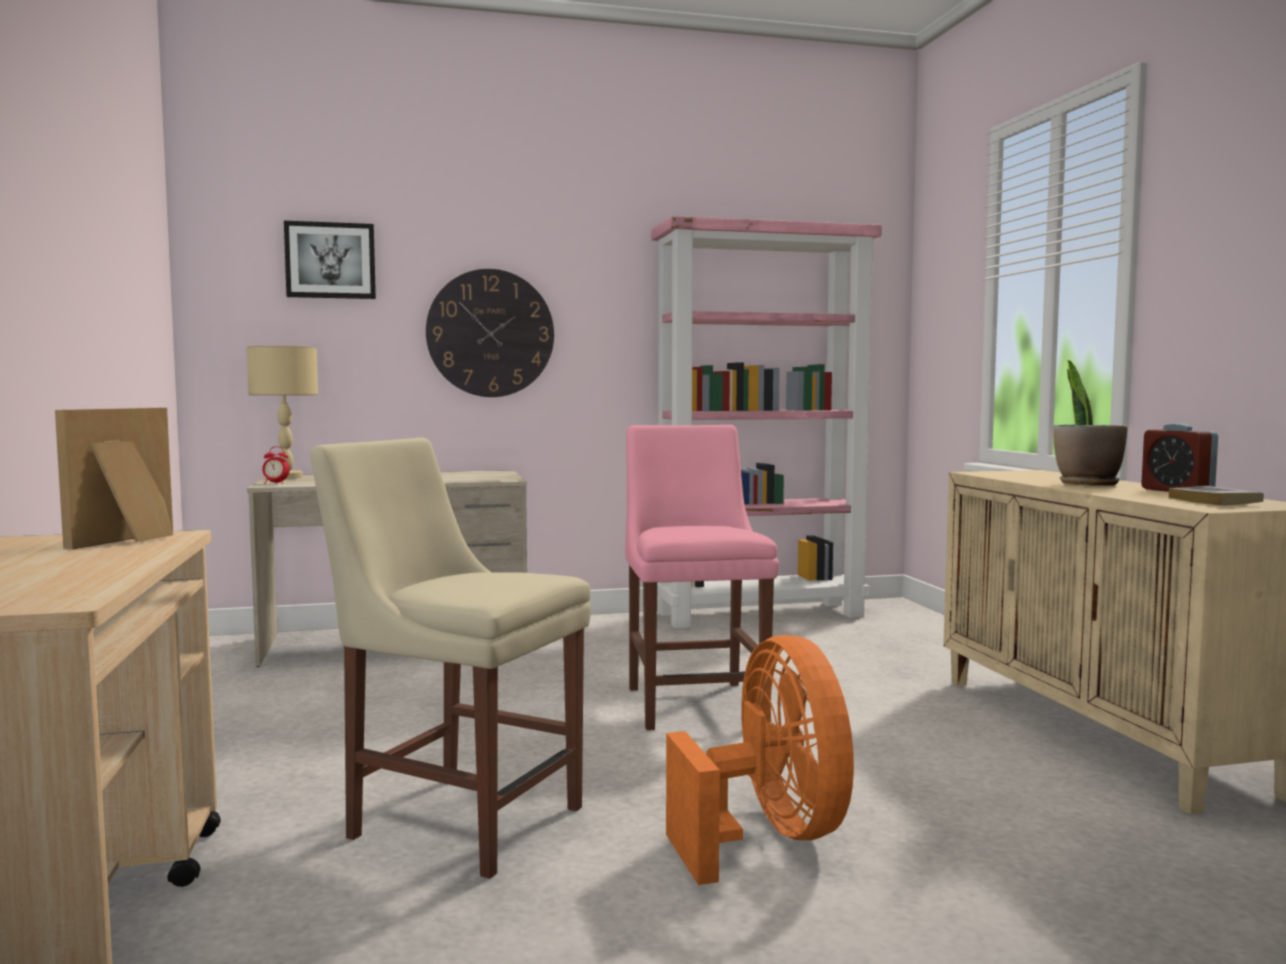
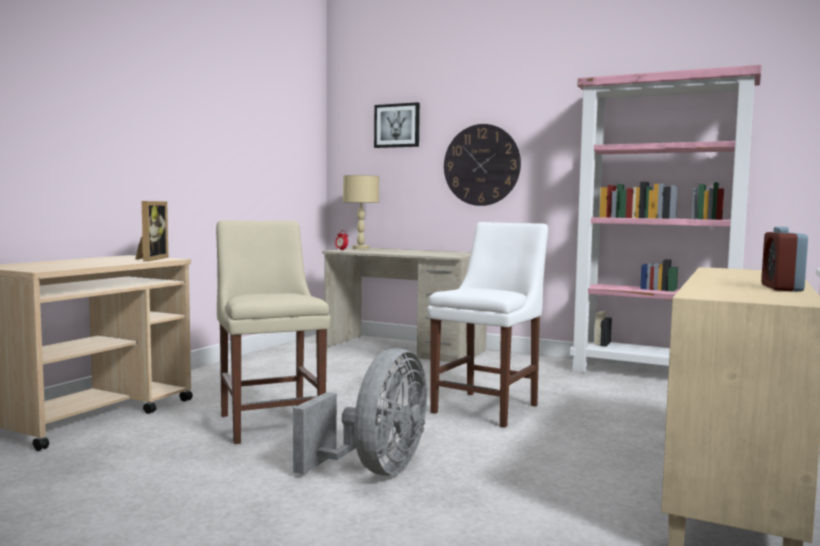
camera: 40 degrees right, 0 degrees up
picture frame [55,408,173,549] -> picture frame turned 120 degrees clockwise [135,201,168,262]
pink chair [625,425,779,730] -> white chair [427,222,548,428]
orange fan [666,635,854,885] -> grey fan [293,348,427,476]
potted plant [1053,360,1128,486] -> none
book [1169,486,1264,506] -> none

